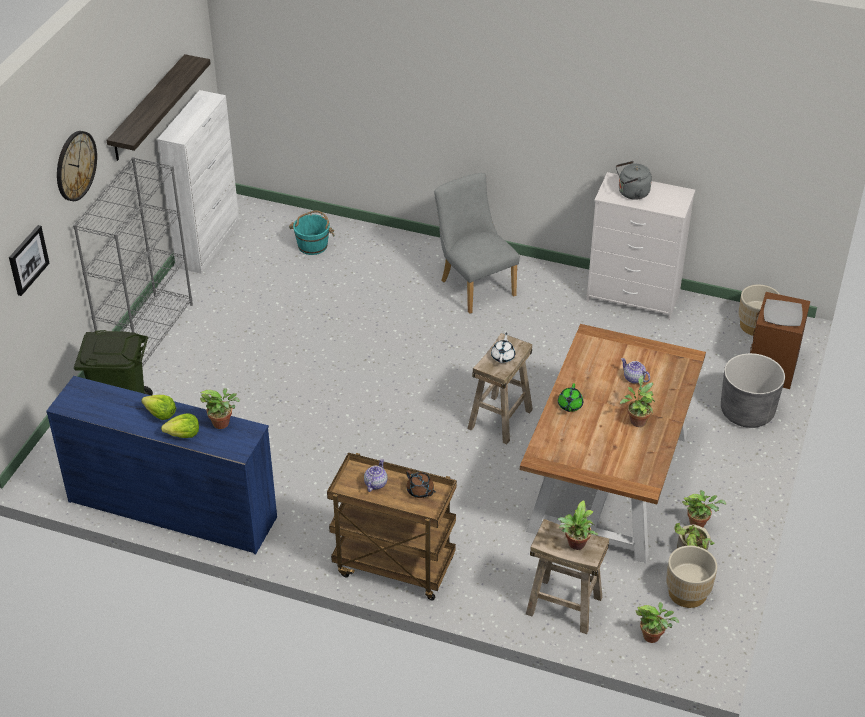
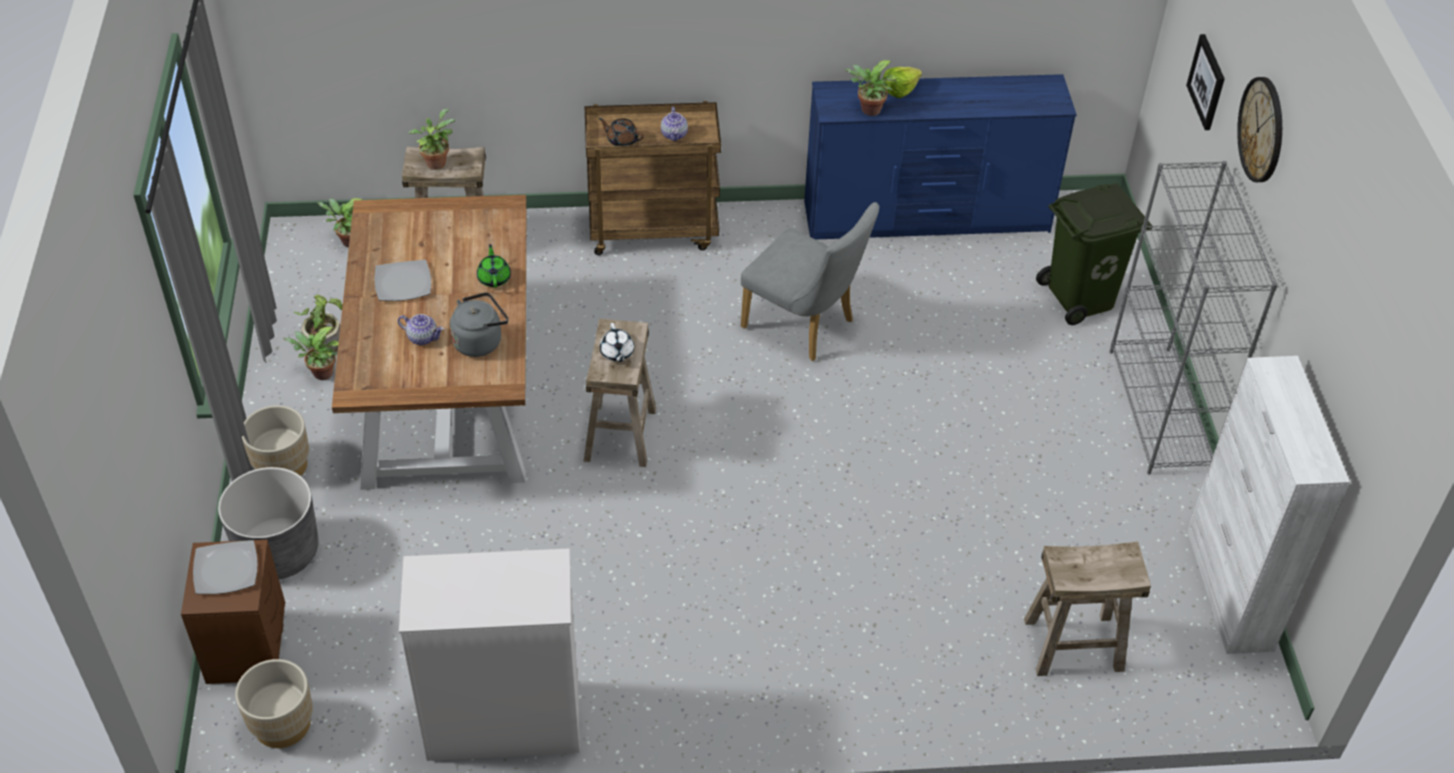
camera: 155 degrees right, 5 degrees up
shelf [107,54,211,161] -> none
lettuce [141,395,176,420] -> none
turquoise bucket [289,210,335,255] -> beige stool [1024,541,1151,676]
grey chair [434,173,520,314] -> grey chair moved to [741,202,879,361]
grey kettle [616,161,652,200] -> grey kettle moved to [450,292,509,357]
potted plant [620,376,655,427] -> plate [375,260,431,301]
beige planter [666,545,717,608] -> beige planter moved to [242,405,309,476]

